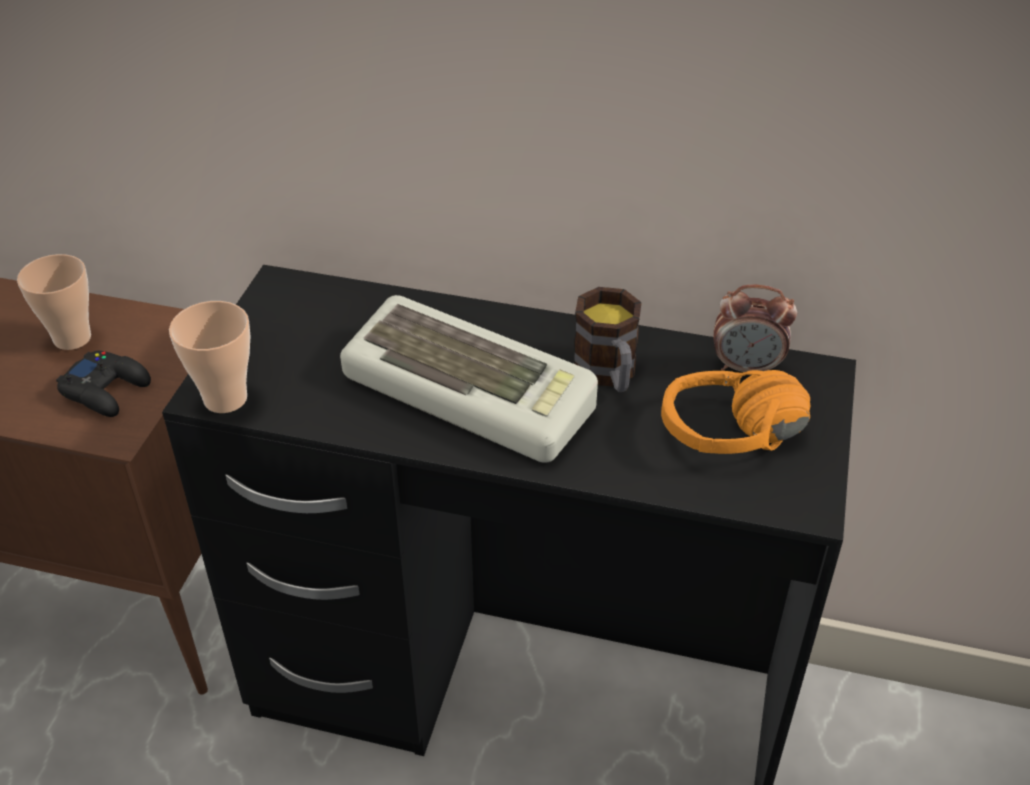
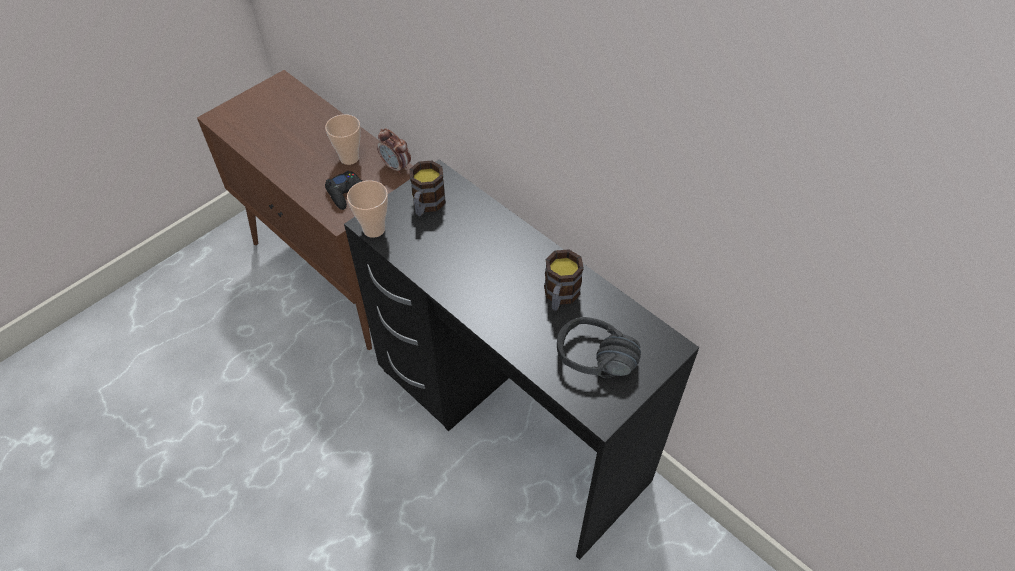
camera: 30 degrees right, 10 degrees up
keyboard [340,295,598,463] -> none
orange headphones [661,370,811,454] -> black headphones [557,317,641,378]
alarm clock [713,285,797,372] -> alarm clock moved to [377,128,411,174]
none -> mug [409,161,446,216]

